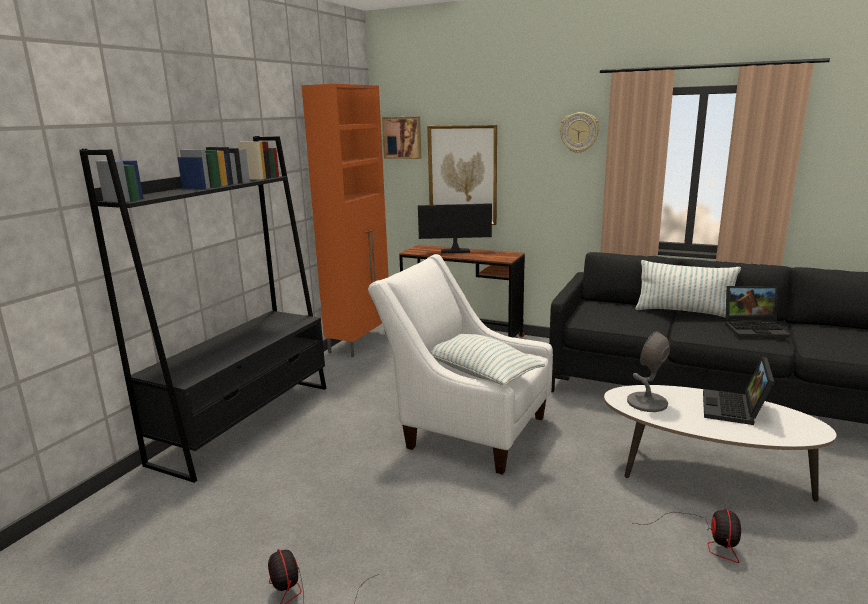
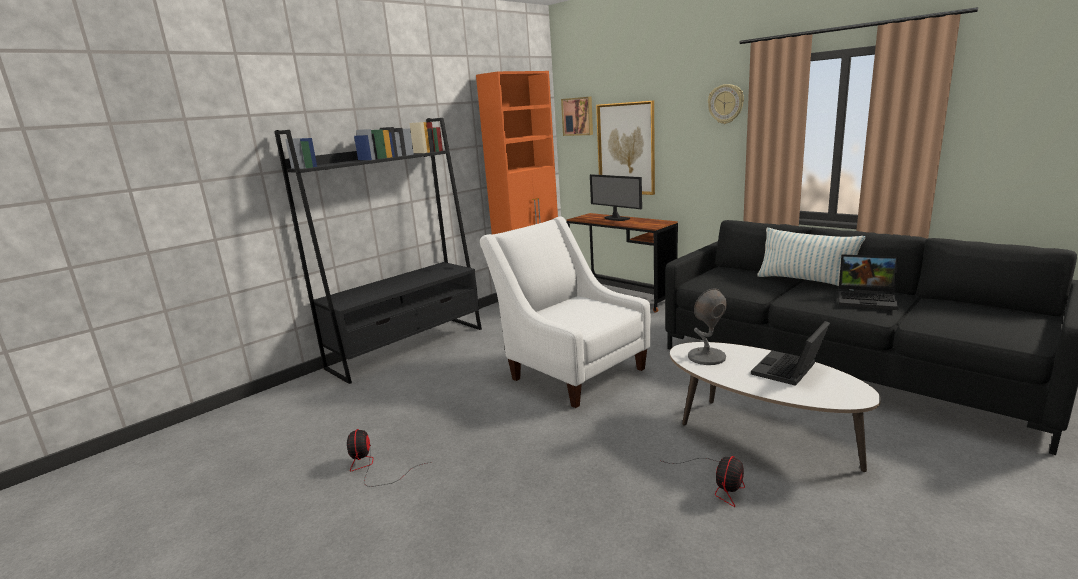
camera: 20 degrees right, 0 degrees up
monitor [418,203,492,253] -> monitor turned 150 degrees counterclockwise [590,174,642,221]
pillow [430,334,545,385] -> none

